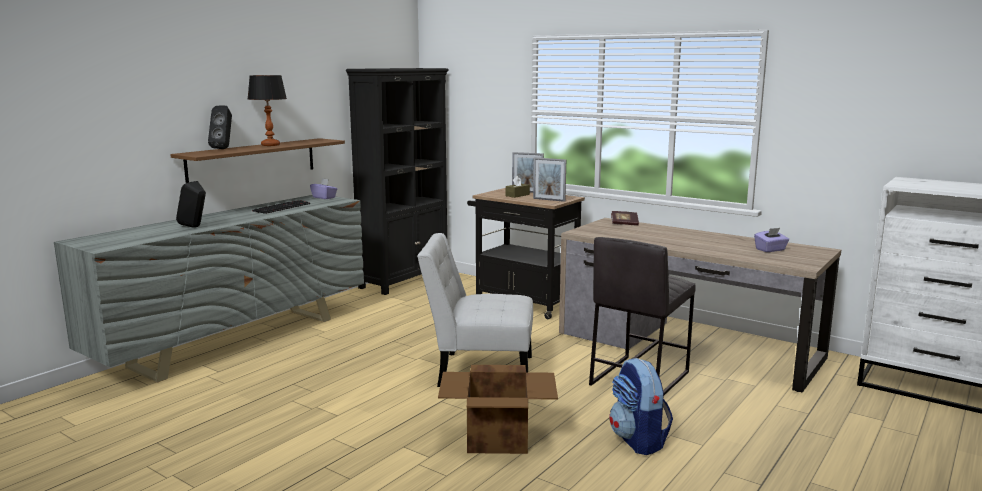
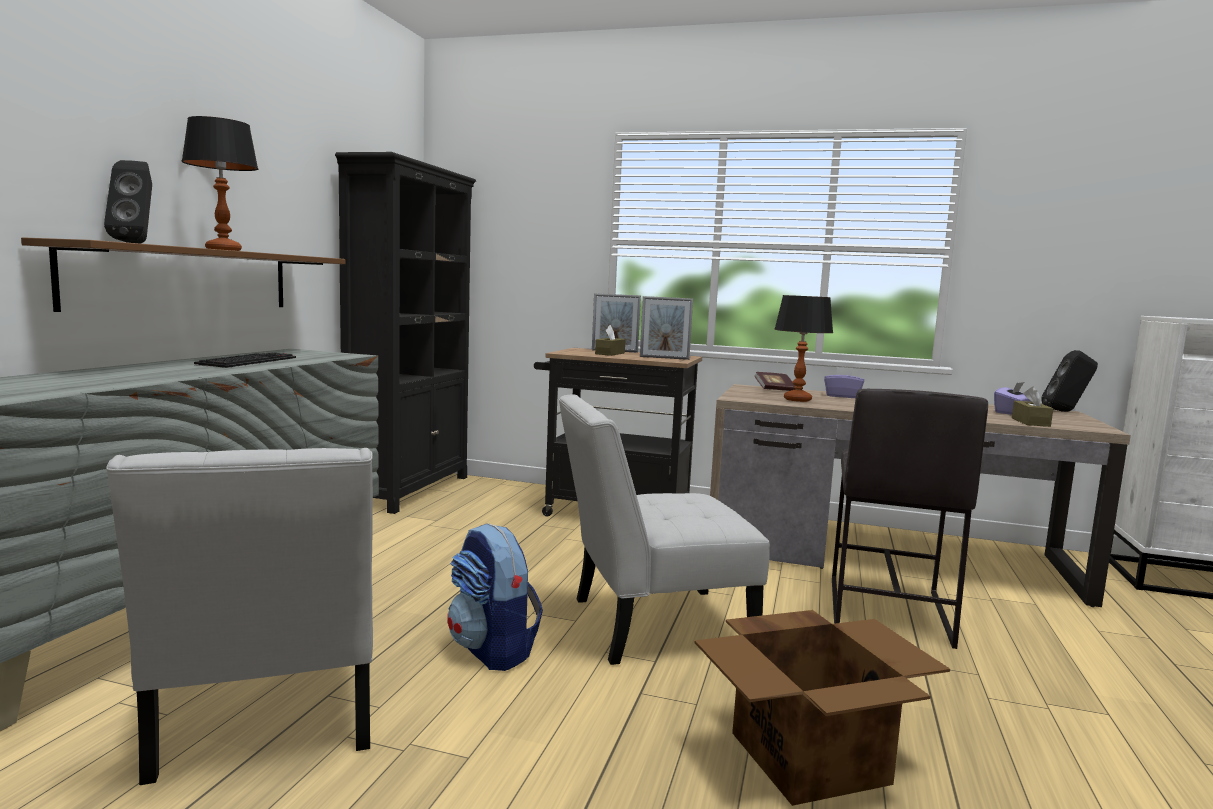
camera: 20 degrees left, 5 degrees down
black speaker [176,181,206,228] -> black speaker moved to [1041,350,1098,412]
purple tissue box [310,178,337,199] -> purple tissue box moved to [824,367,864,398]
backpack [609,358,673,455] -> backpack moved to [447,523,543,671]
none -> white chair [106,448,373,785]
none -> table lamp [774,295,833,402]
none -> brown tissue box [1012,386,1053,427]

